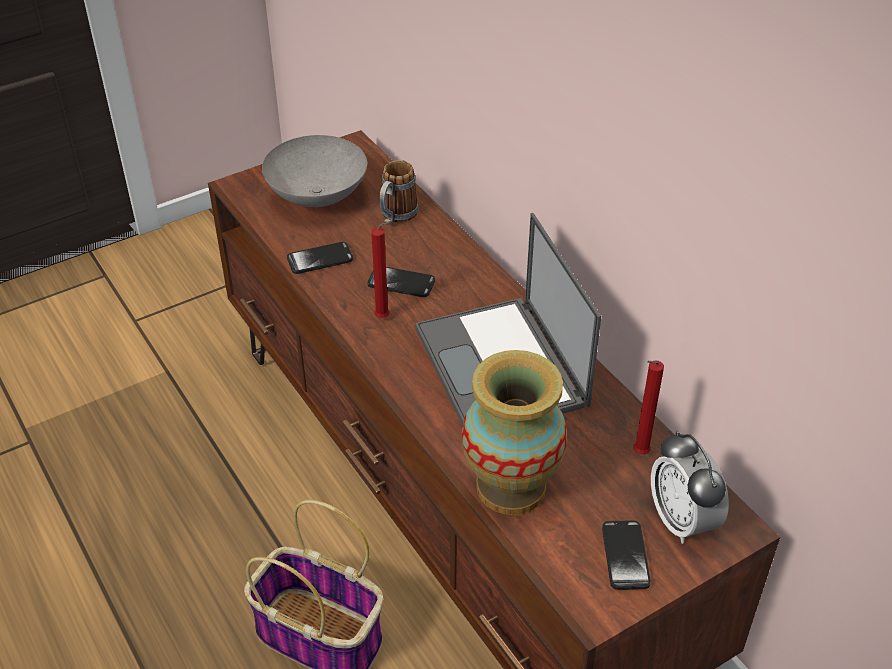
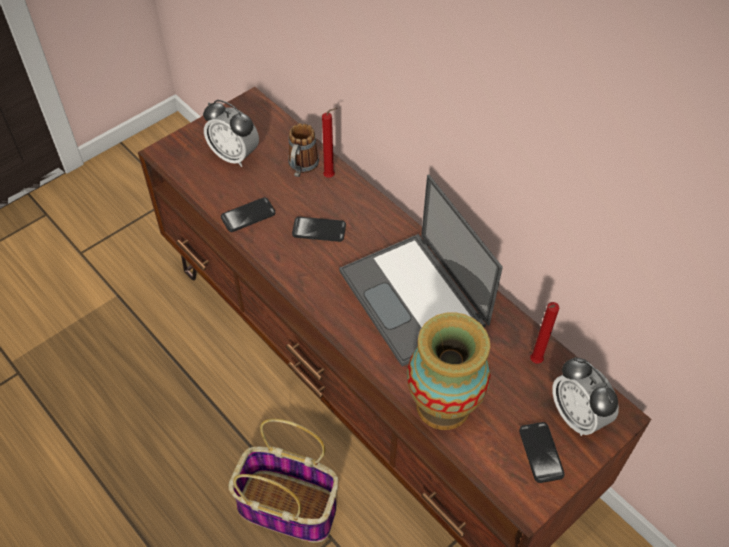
camera: 10 degrees left, 10 degrees up
grey bowl [262,135,367,207] -> alarm clock [203,100,259,167]
red candle [371,221,391,318] -> red candle moved to [322,108,337,178]

